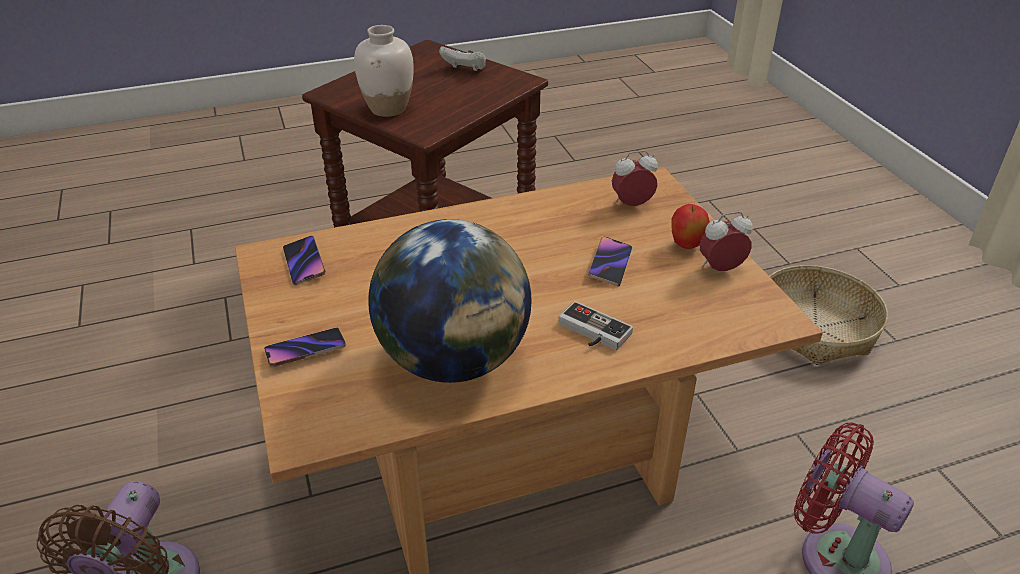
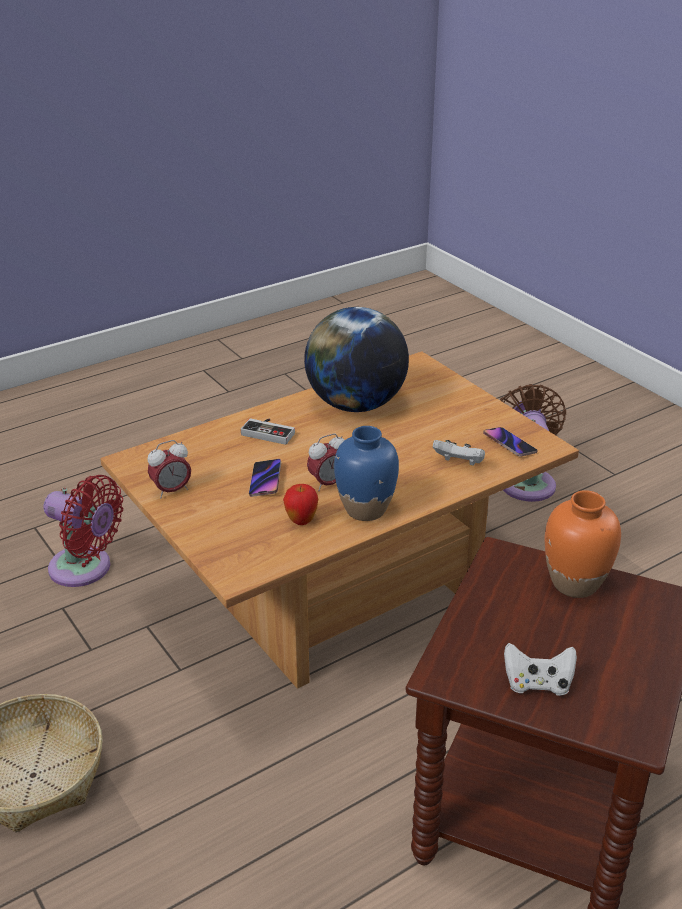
camera: 165 degrees right, 5 degrees down
phone [264,328,346,367] -> none
white vase [354,25,414,117] -> orange vase [545,490,621,598]
alarm clock [612,151,658,206] -> alarm clock moved to [307,434,345,491]
apple [672,204,710,249] -> apple moved to [283,484,318,525]
none -> blue vase [334,426,399,521]
none -> white game controller [433,440,485,466]

